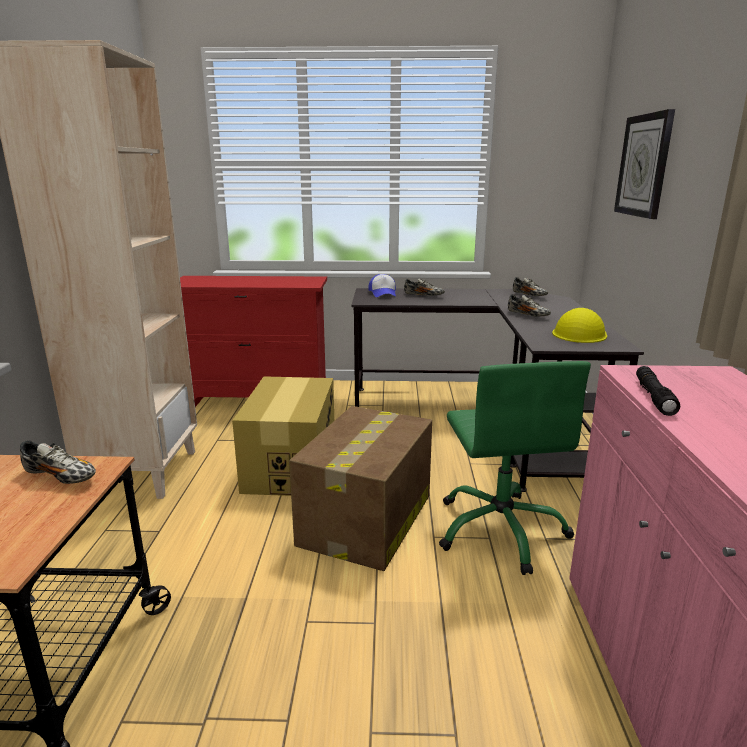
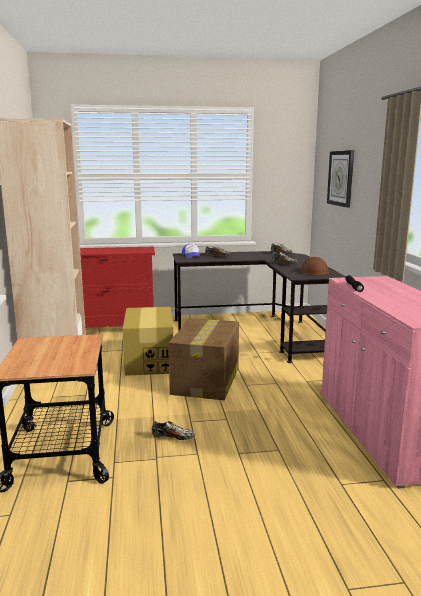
camera: 10 degrees left, 5 degrees down
shoe [20,440,96,484] -> shoe moved to [152,421,194,440]
green office chair [439,361,591,575] -> none
yellow hard hat [552,308,607,343] -> brown hard hat [300,257,329,275]

